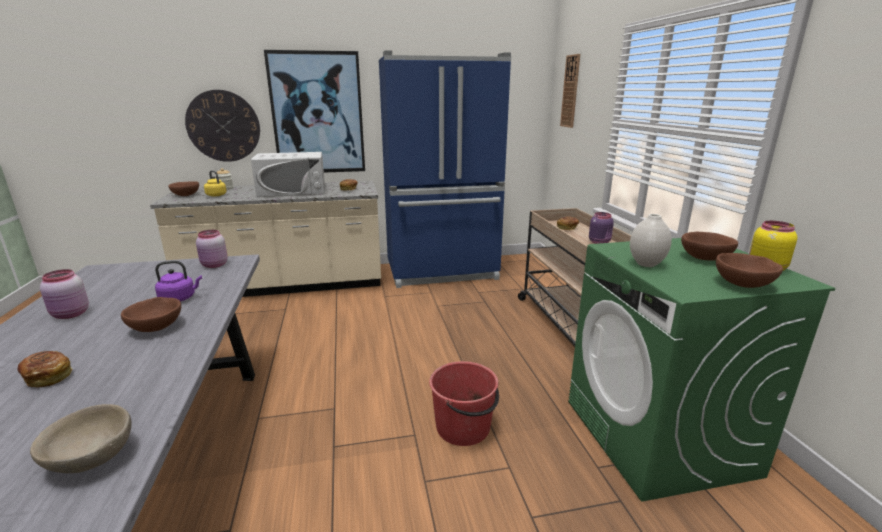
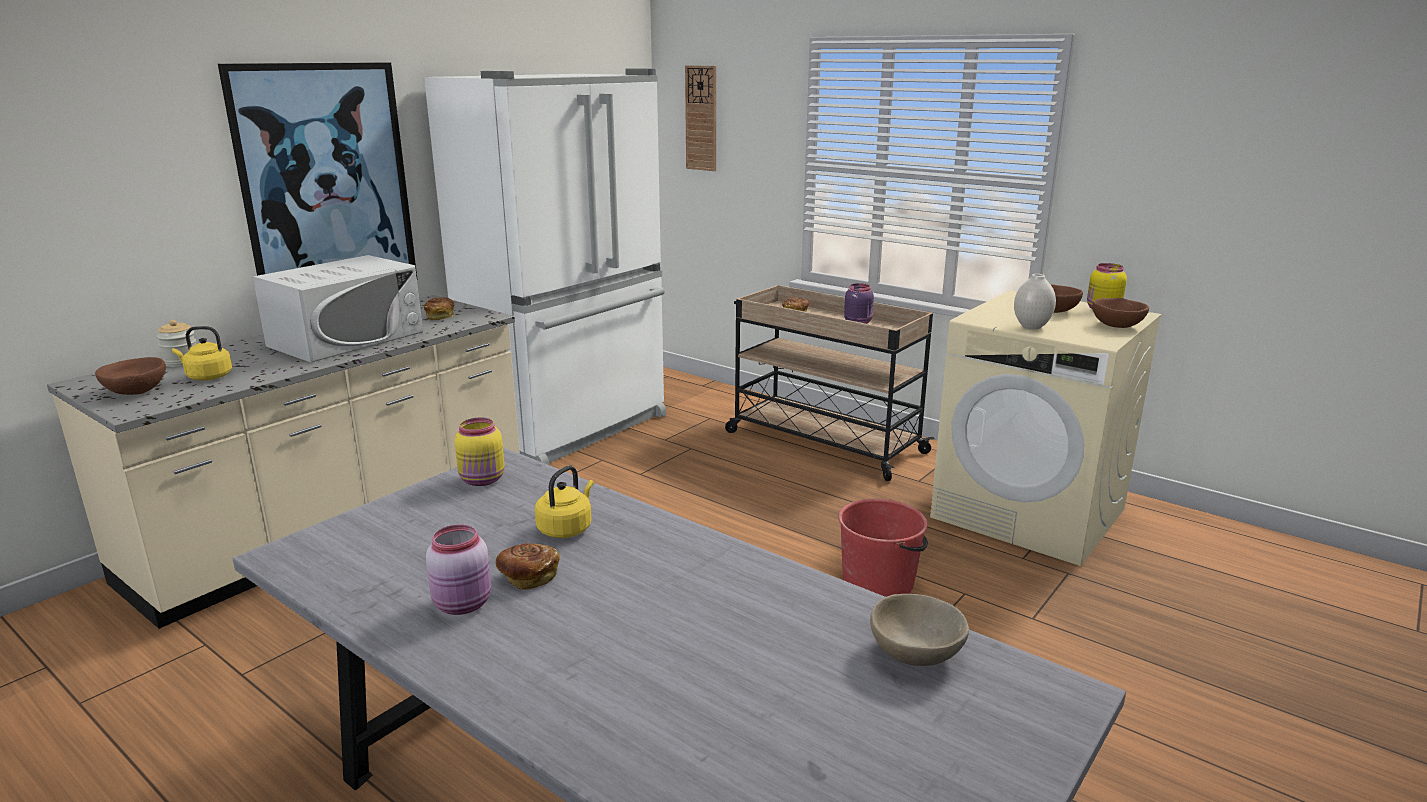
camera: 40 degrees left, 0 degrees up
bread [18,351,73,388] -> bread moved to [495,543,560,590]
brown bowl [121,297,181,332] -> none
purple kettle [155,261,202,302] -> yellow kettle [535,466,594,538]
wall clock [185,90,260,162] -> none
pink jar [196,230,228,268] -> yellow jar [455,417,505,486]
blue fridge [379,50,511,288] -> white fridge [424,68,666,465]
green washing machine [568,238,836,502] -> beige washing machine [930,290,1162,566]

